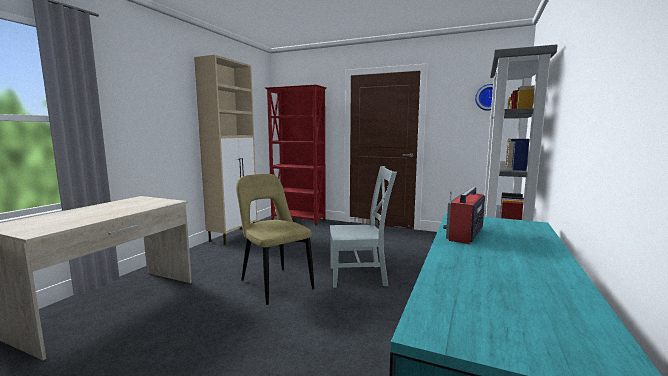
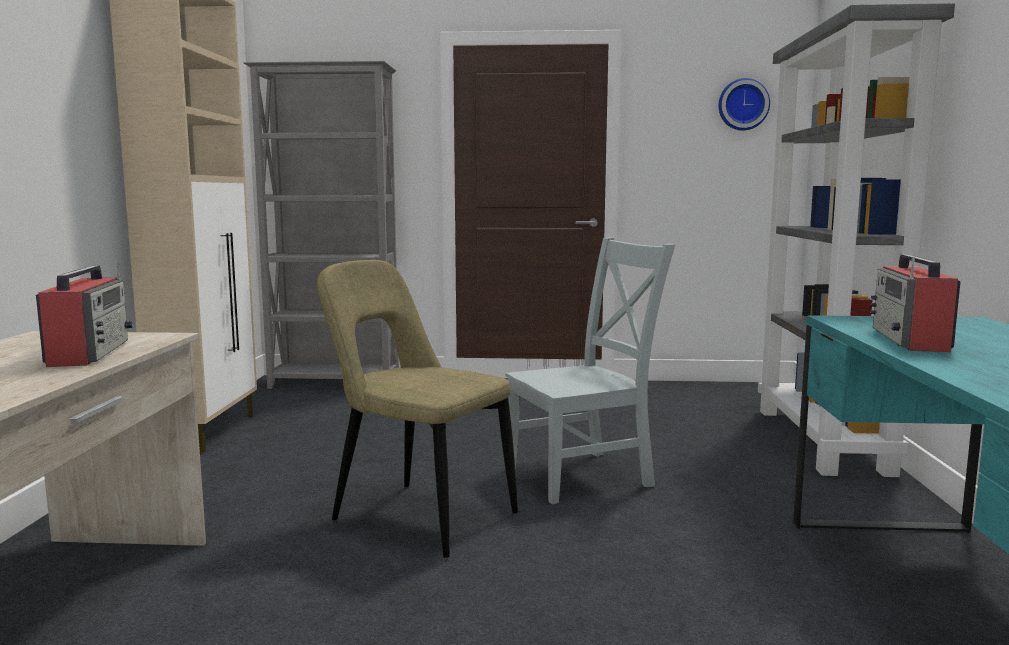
camera: 20 degrees left, 0 degrees up
red bookcase [265,85,327,225] -> grey bookcase [244,61,399,389]
none -> radio [36,260,133,367]

